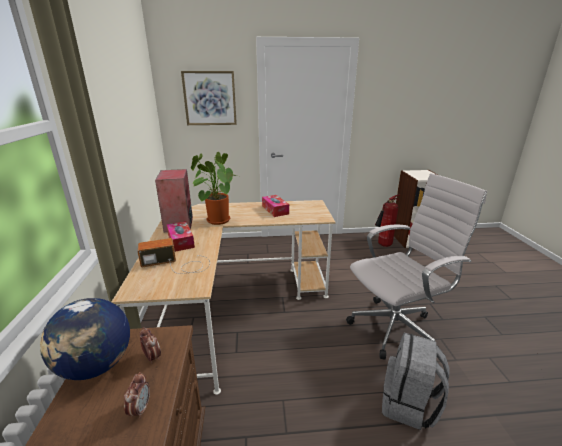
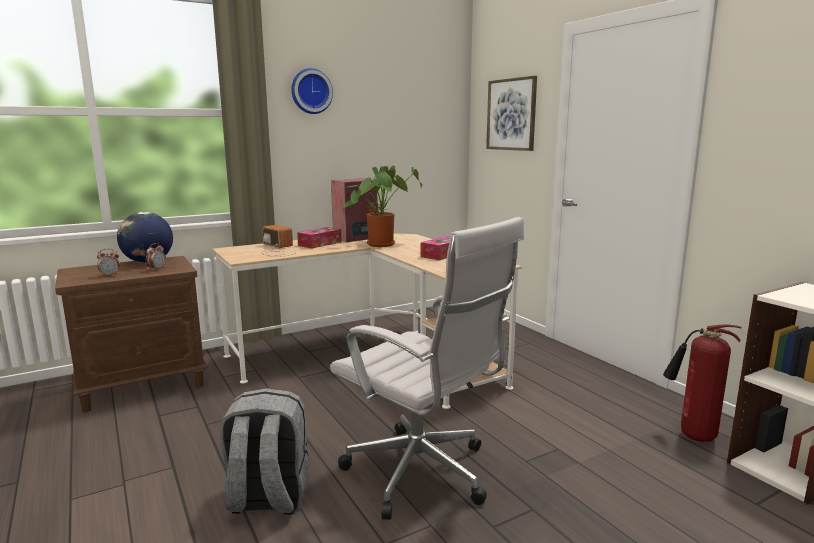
camera: 65 degrees right, 10 degrees down
none -> wall clock [291,68,333,114]

